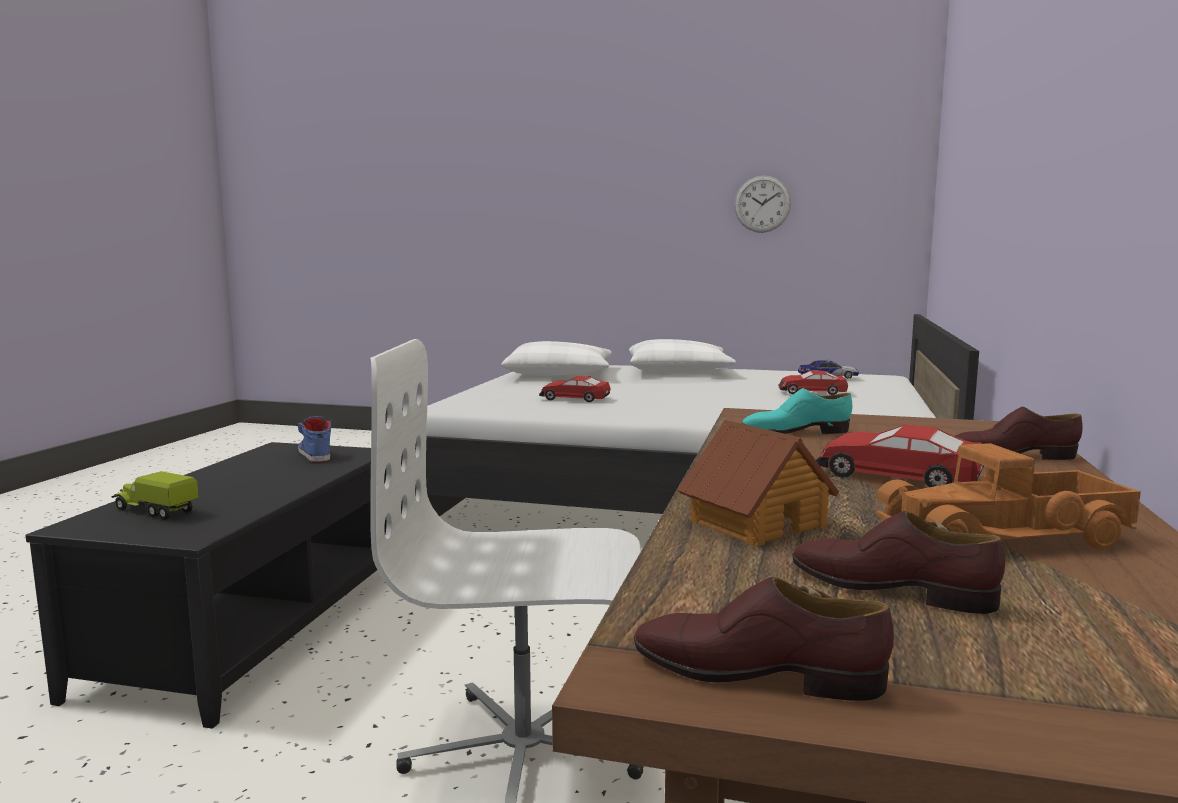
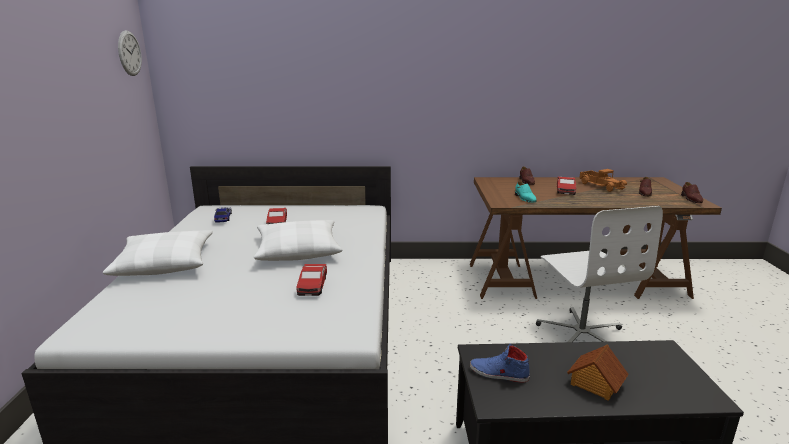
camera: 105 degrees left, 10 degrees up
toy truck [111,471,199,520] -> none
blue shoe [297,416,331,462] -> blue shoe turned 60 degrees clockwise [470,343,530,383]
white pillow [502,341,612,376] -> white pillow moved to [254,220,343,261]
toy house [677,420,839,547] -> toy house moved to [567,344,628,401]
wall clock [734,175,791,233] -> wall clock moved to [118,30,142,76]

